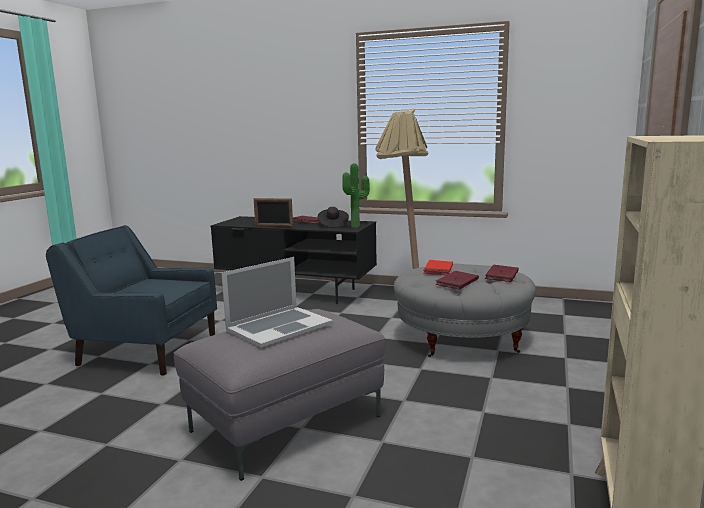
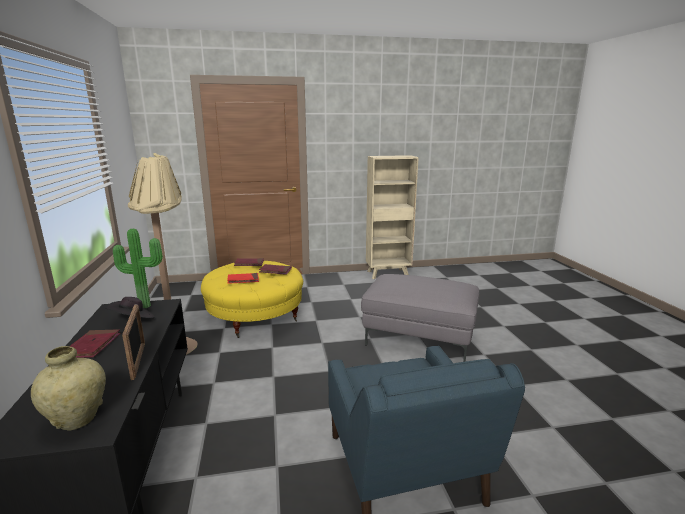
camera: 120 degrees left, 5 degrees up
laptop [221,257,333,347] -> none
grey ottoman [394,263,536,357] -> yellow ottoman [201,261,303,338]
none -> beige vase [31,346,106,430]

